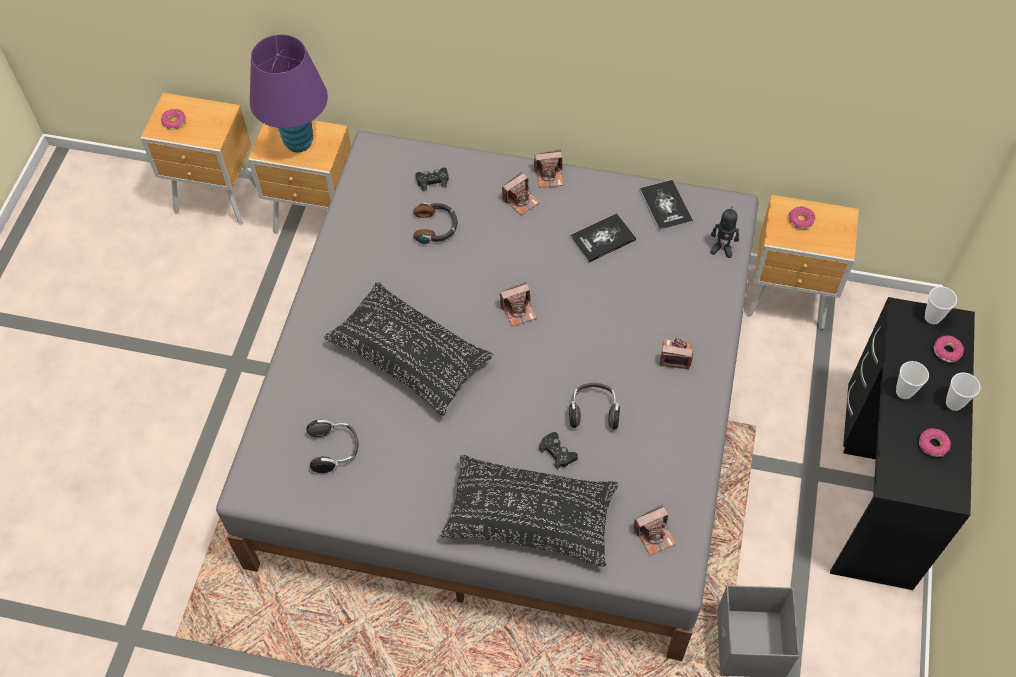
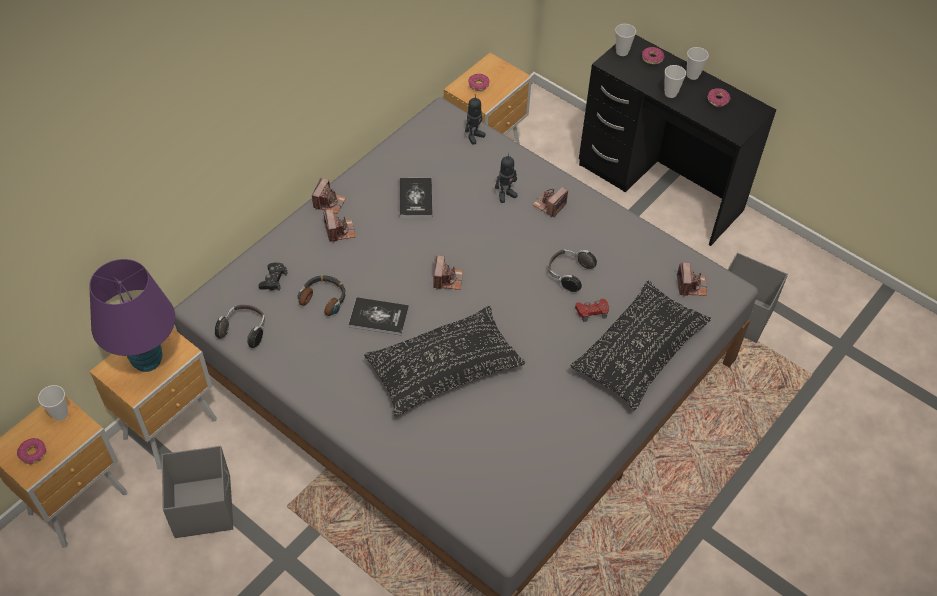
camera: 65 degrees left, 5 degrees down
headphones [306,419,358,473] -> headphones moved to [215,305,265,348]
black game controller [539,432,578,470] -> red game controller [575,299,609,322]
book [640,180,693,232] -> book moved to [348,297,409,336]
none -> cup [38,385,68,421]
none -> grey storage box [161,446,233,538]
none -> toy robot [495,153,518,203]

